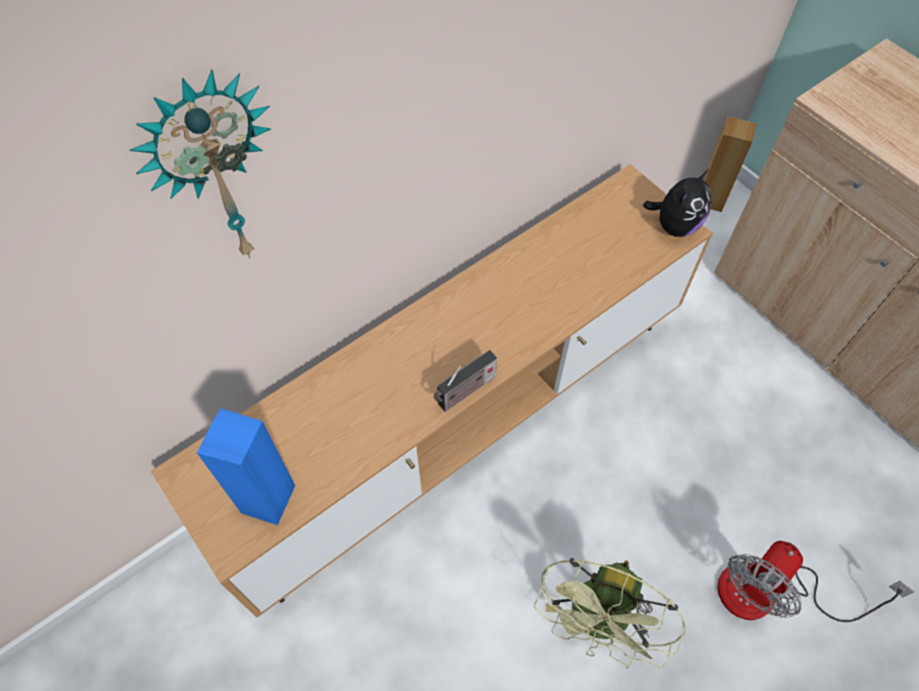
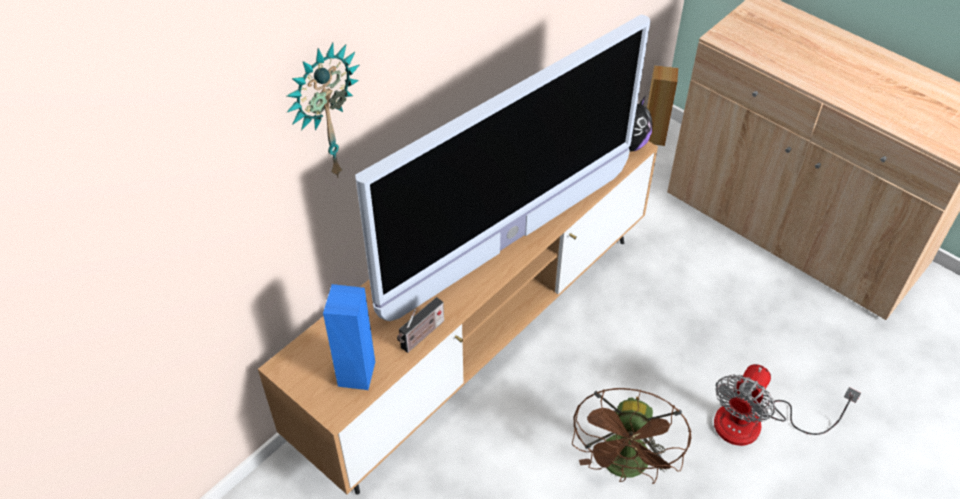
camera: 10 degrees left, 10 degrees down
radio [433,350,497,412] -> radio moved to [397,297,444,353]
green fan [534,558,686,669] -> brown fan [572,388,691,484]
none -> television [355,15,650,321]

